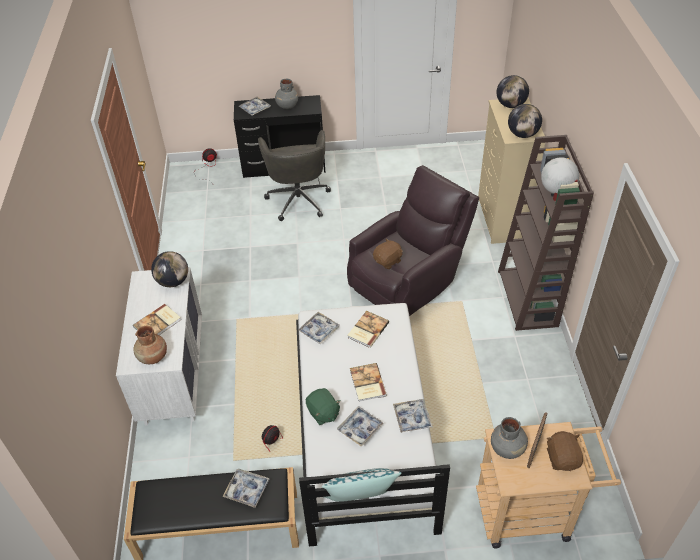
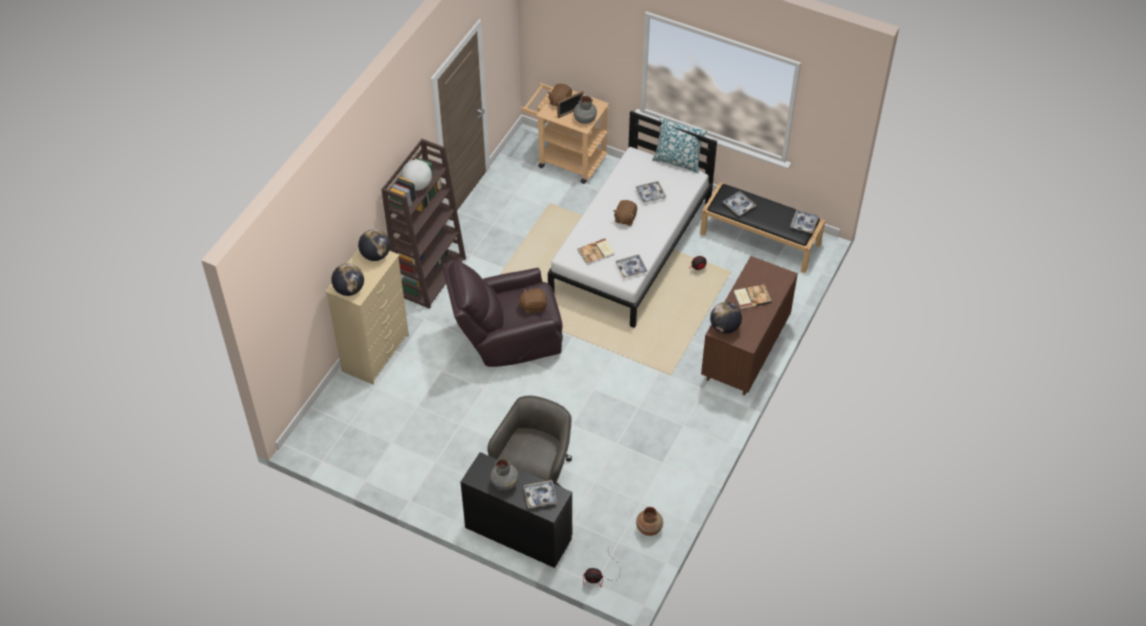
camera: 150 degrees left, 5 degrees up
white dresser [116,267,202,426] -> brown dresser [701,256,798,395]
brown vase [133,326,167,364] -> brown vase moved to [636,507,663,536]
green plush toy [306,388,340,425] -> none
book [350,363,387,402] -> brown plush toy [613,200,637,226]
tray [393,399,433,433] -> tray moved to [790,210,819,233]

